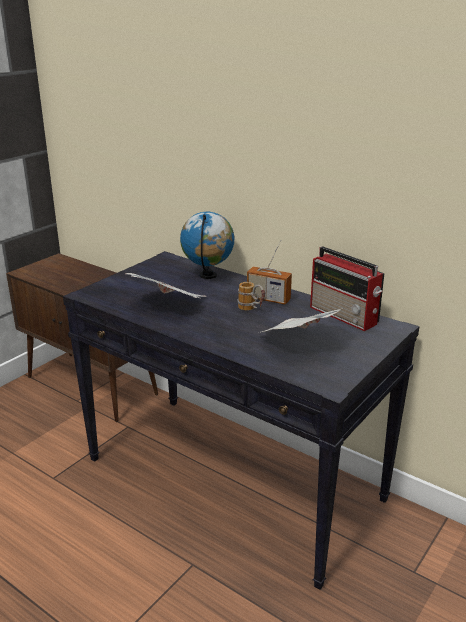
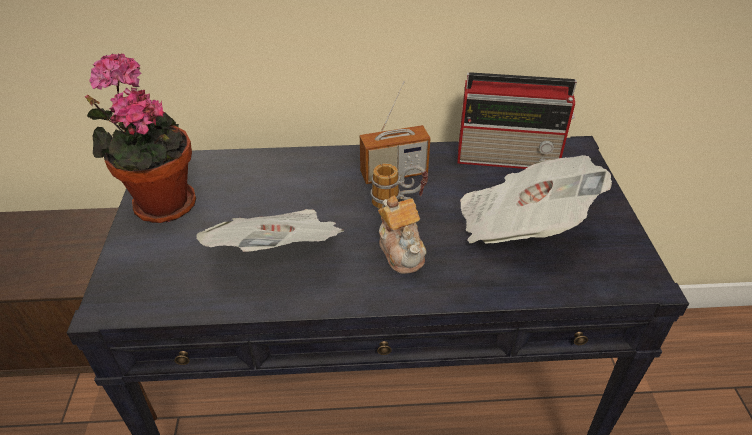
camera: 40 degrees left, 15 degrees up
globe [180,212,234,279] -> none
none -> potted plant [85,53,196,223]
none -> teapot [378,196,427,274]

